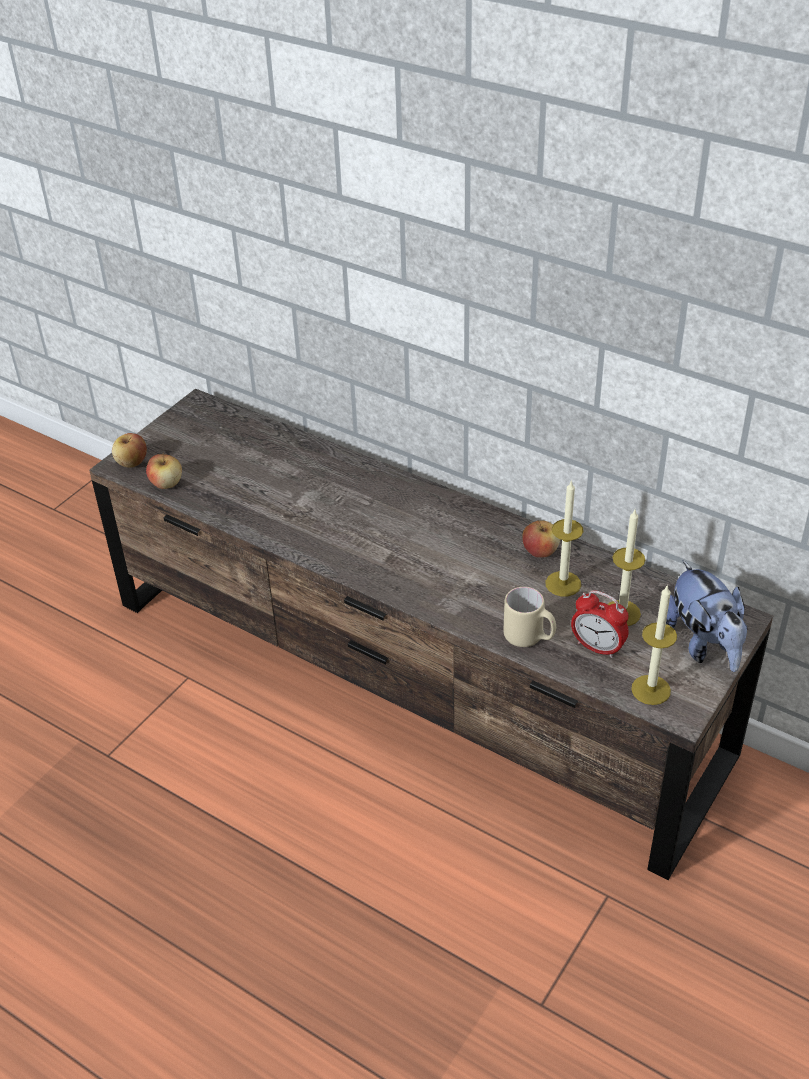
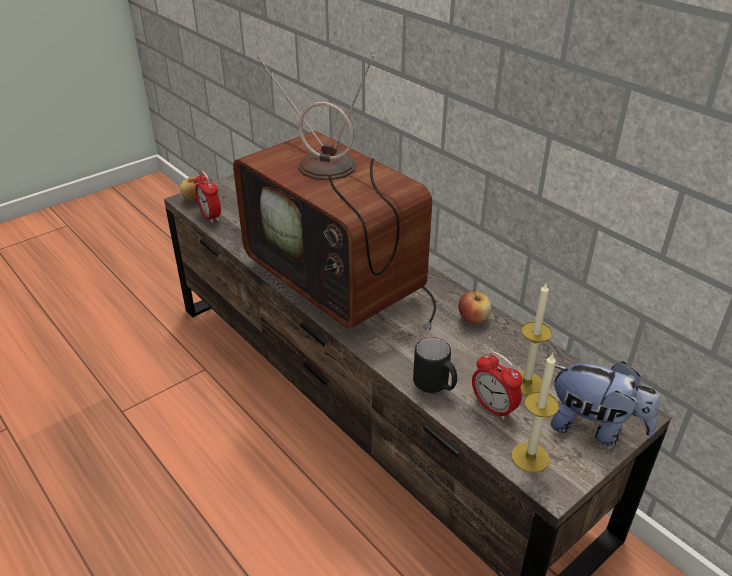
camera: 15 degrees right, 5 degrees down
apple [146,453,182,489] -> alarm clock [194,170,221,223]
beige mug [503,587,556,647] -> black mug [413,337,457,393]
candle [545,480,583,596] -> none
plush toy [666,561,748,672] -> plush toy turned 60 degrees counterclockwise [550,362,659,445]
none -> television [233,54,436,333]

